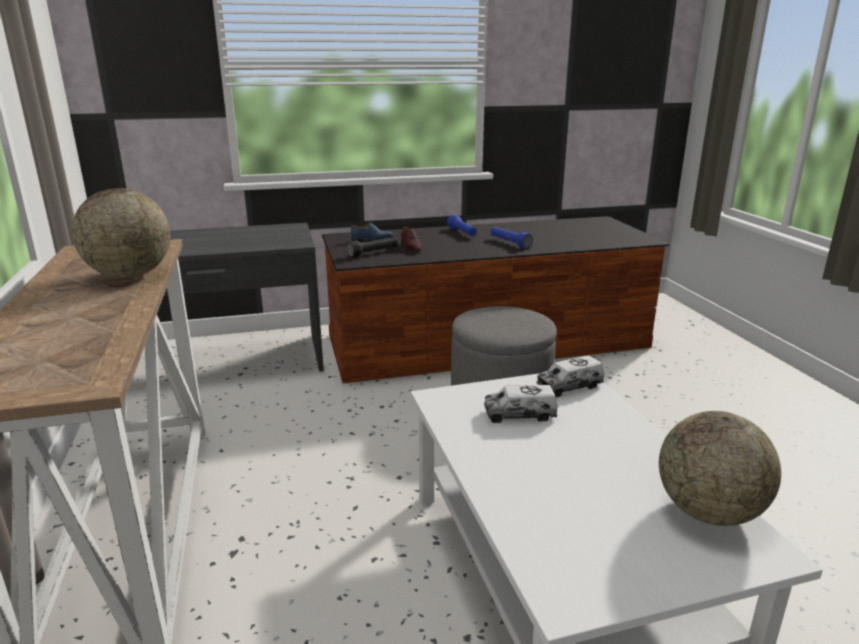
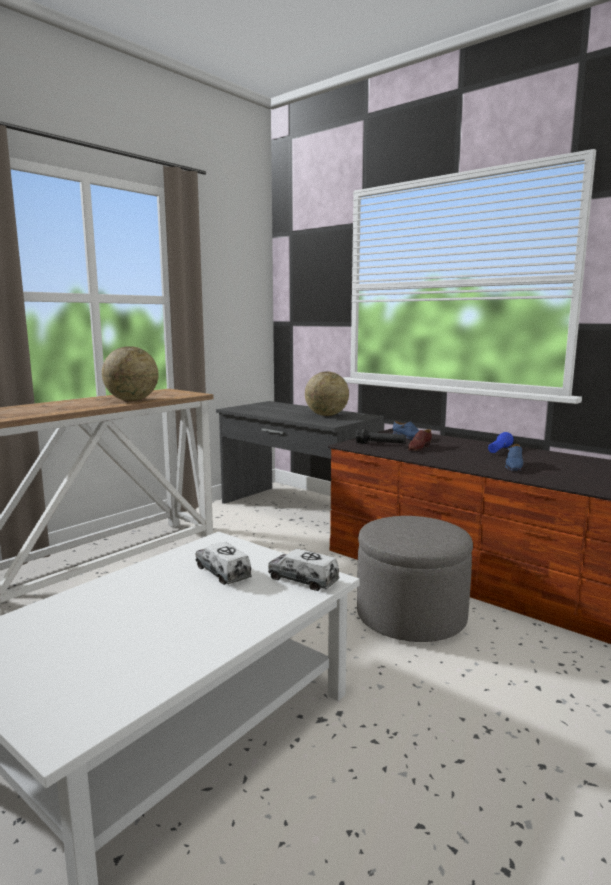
camera: 55 degrees right, 10 degrees down
blue flashlight [490,227,533,249] -> blue shoe [505,444,523,471]
globe [659,411,781,526] -> globe moved to [305,372,349,416]

